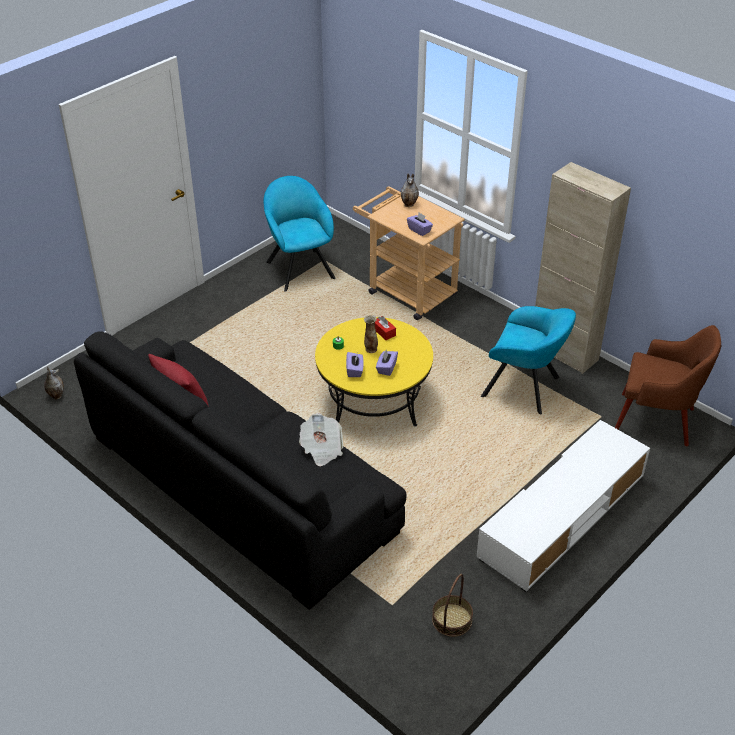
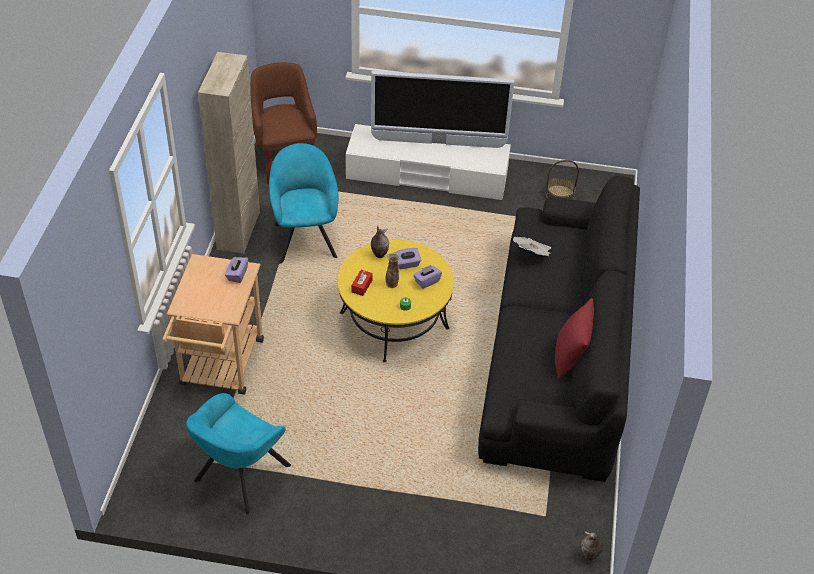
camera: 125 degrees left, 5 degrees up
vase [401,174,419,207] -> vase moved to [371,226,389,258]
none -> television [371,71,514,148]

